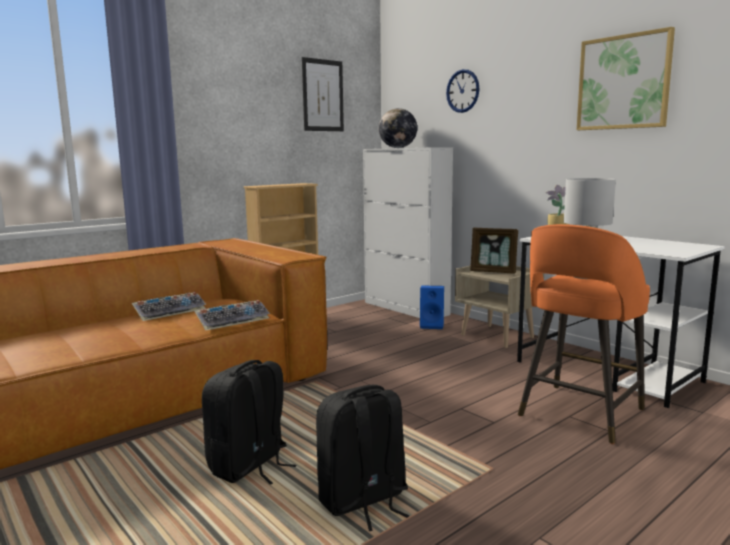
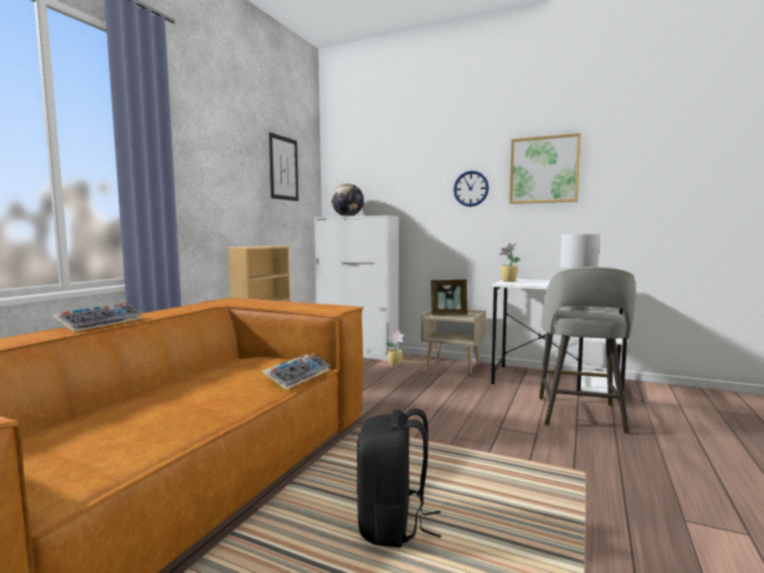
camera: 25 degrees left, 5 degrees down
keyboard [132,292,206,321] -> keyboard moved to [52,302,143,332]
black backpack [316,385,409,531] -> none
blue speaker [420,285,444,329] -> potted plant [386,329,405,366]
wall clock [446,69,480,113] -> wall clock moved to [453,171,489,207]
orange stool [518,224,650,444] -> grey stool [539,267,635,434]

